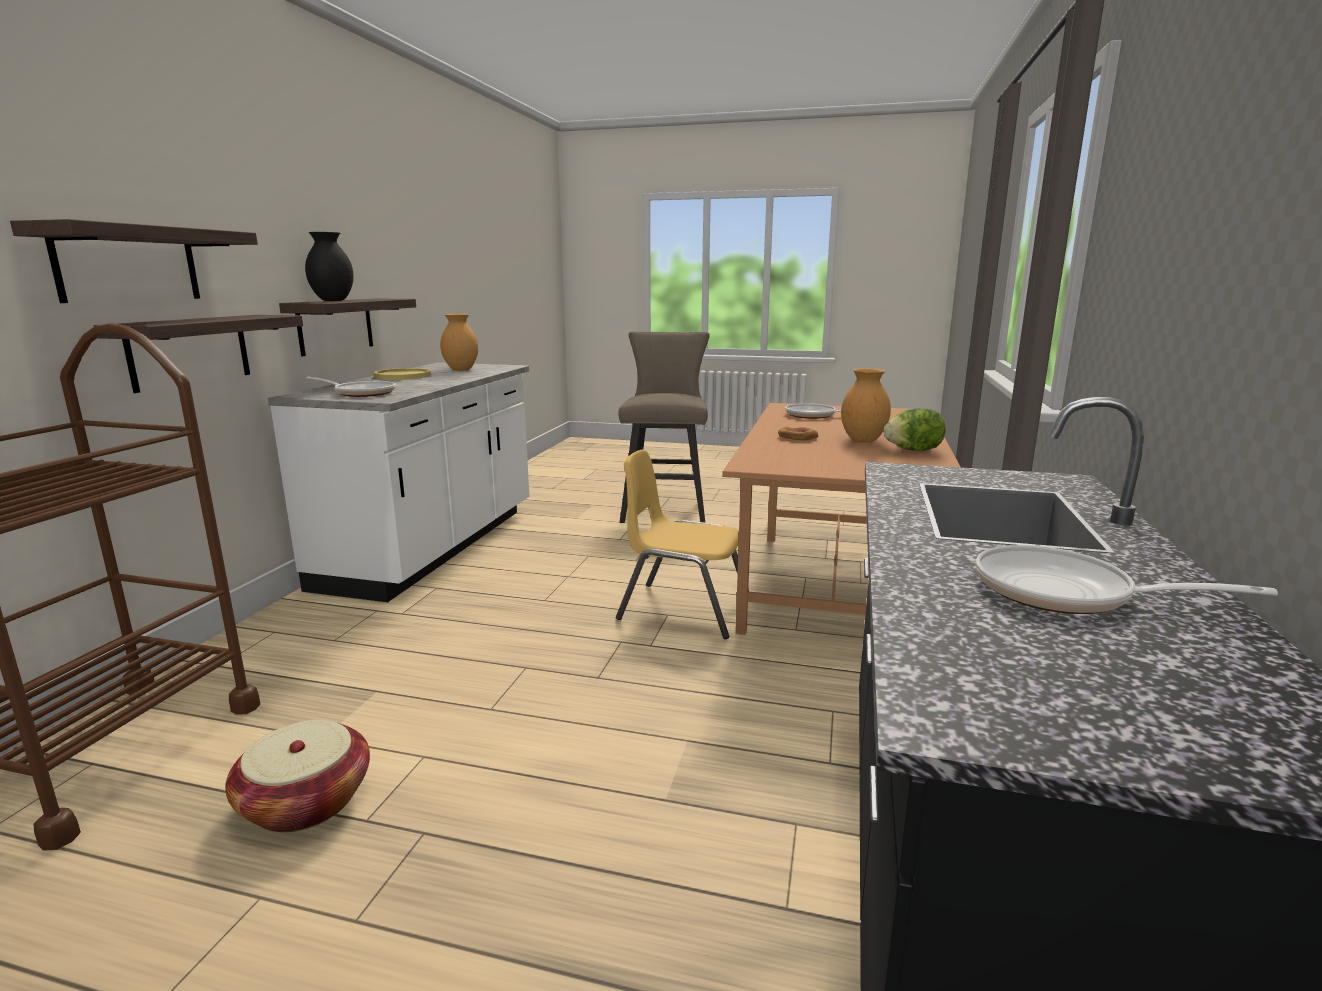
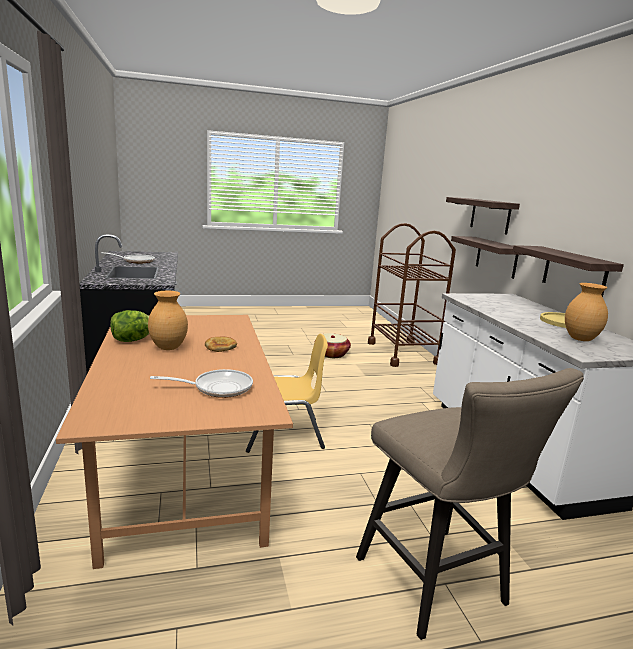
camera: 150 degrees right, 0 degrees up
black vase [305,232,354,301] -> none
frying pan [306,377,396,397] -> none

